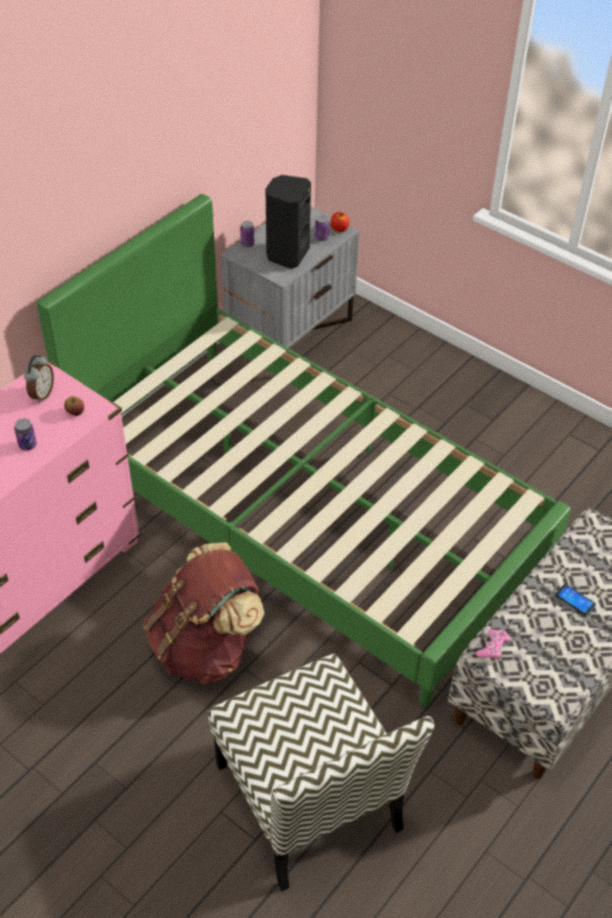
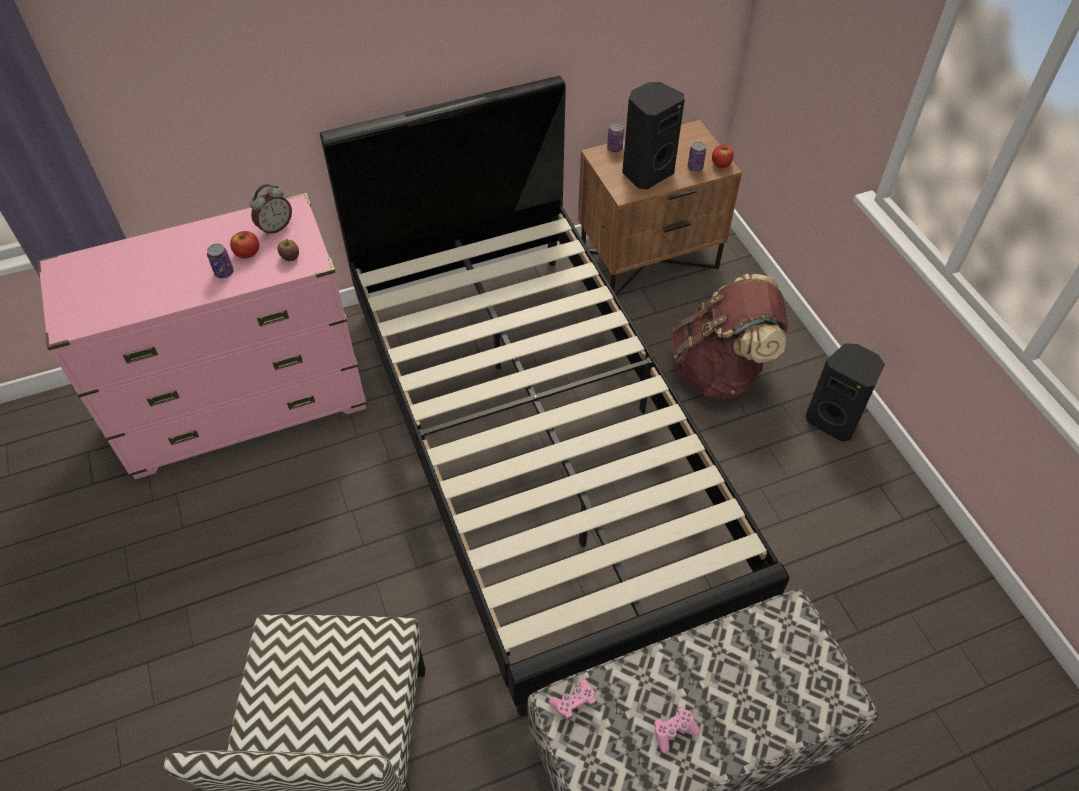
camera: 30 degrees right, 5 degrees up
green bed [37,194,571,707] -> black bed [320,76,789,717]
brown backpack [143,543,265,684] -> brown backpack moved to [673,274,788,399]
grey nightstand [221,206,359,349] -> brown nightstand [578,120,742,296]
phone [555,584,596,616] -> none
none -> apple [230,231,259,259]
none -> pink game controller [654,707,701,753]
none -> black speaker [806,343,885,442]

